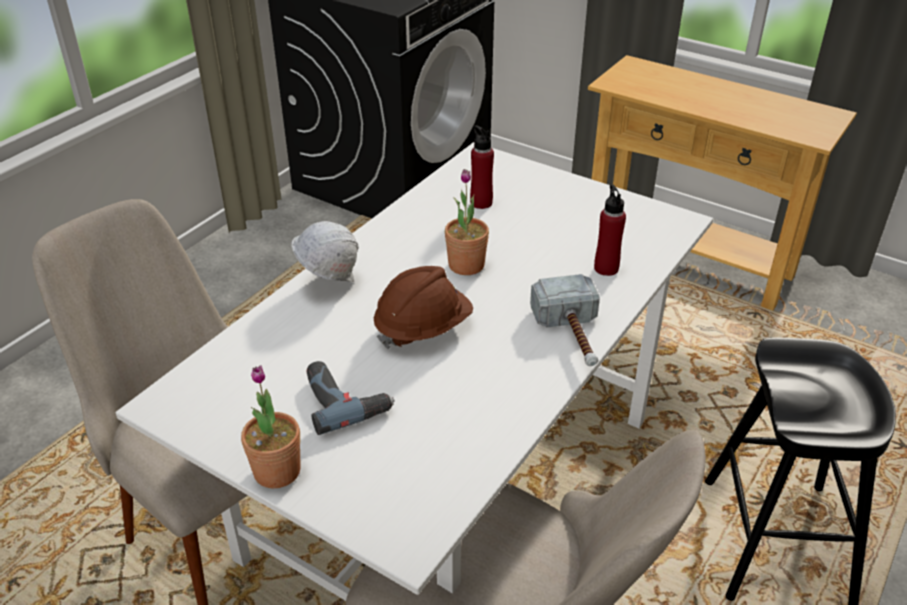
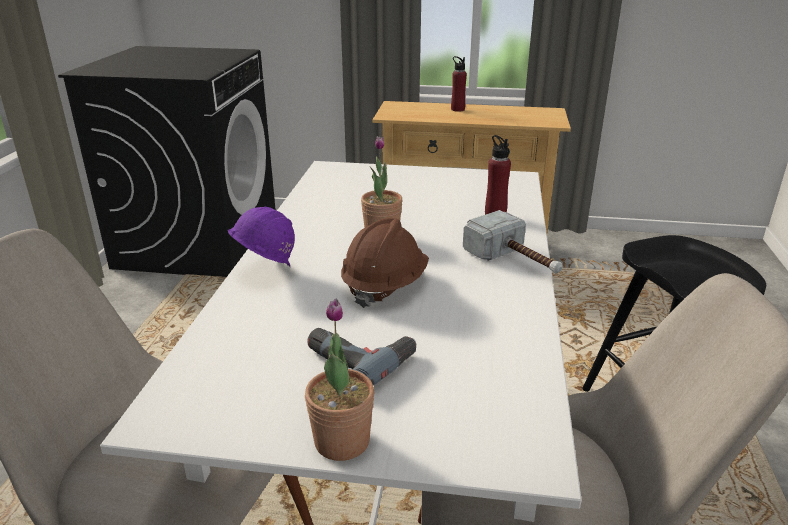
camera: 25 degrees left, 10 degrees down
white hard hat [291,221,359,282] -> purple hard hat [228,207,295,266]
red bottle [470,125,494,209] -> red bottle moved to [451,56,467,112]

